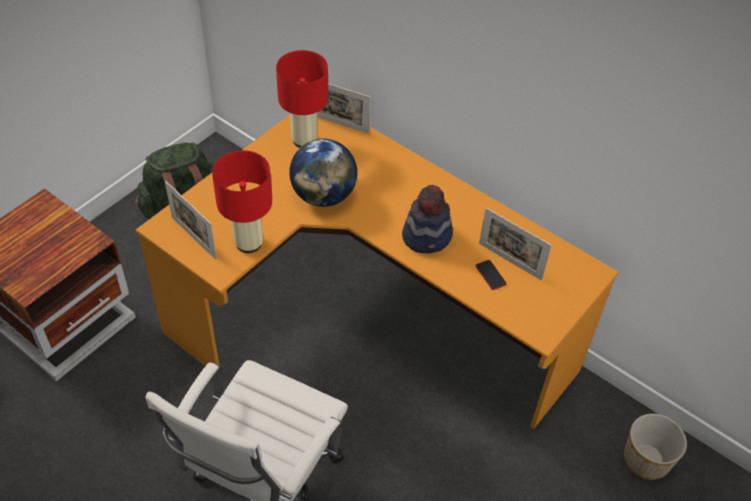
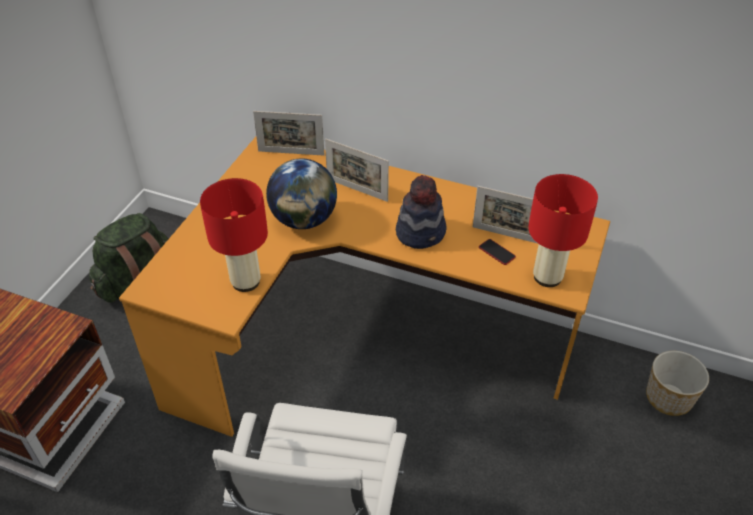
camera: 15 degrees left, 5 degrees down
picture frame [165,181,217,260] -> picture frame moved to [325,138,389,202]
red table lamp [276,50,328,148] -> red table lamp moved to [528,174,598,287]

